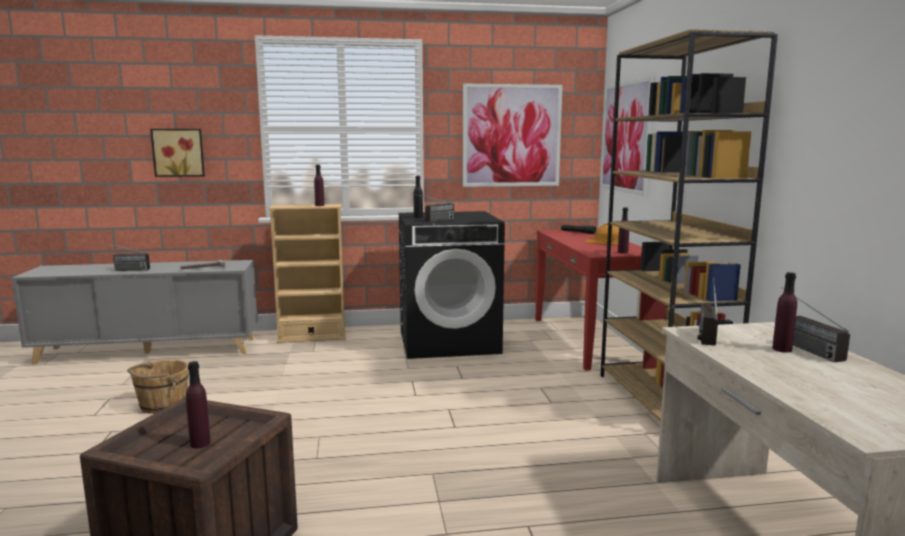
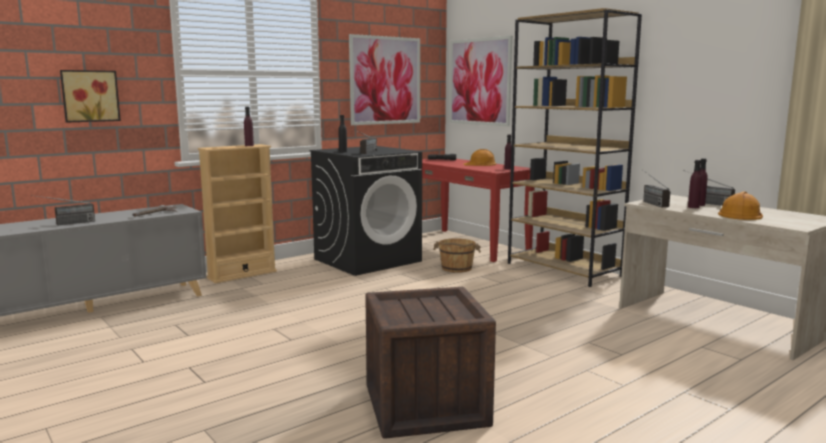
camera: 30 degrees left, 0 degrees up
brown bucket [127,360,189,414] -> brown bucket moved to [434,238,481,273]
purple bottle [186,361,211,448] -> purple bottle moved to [688,160,702,208]
none -> orange hard hat [718,191,763,220]

